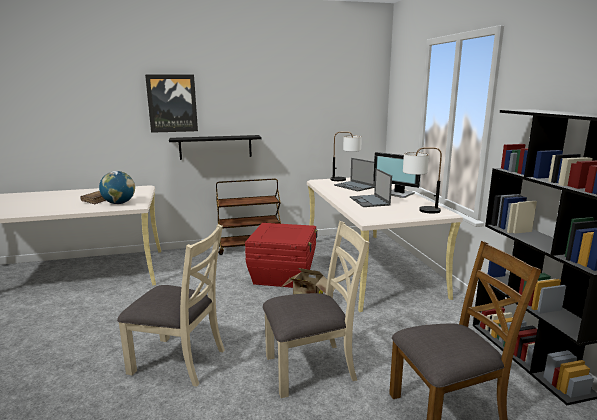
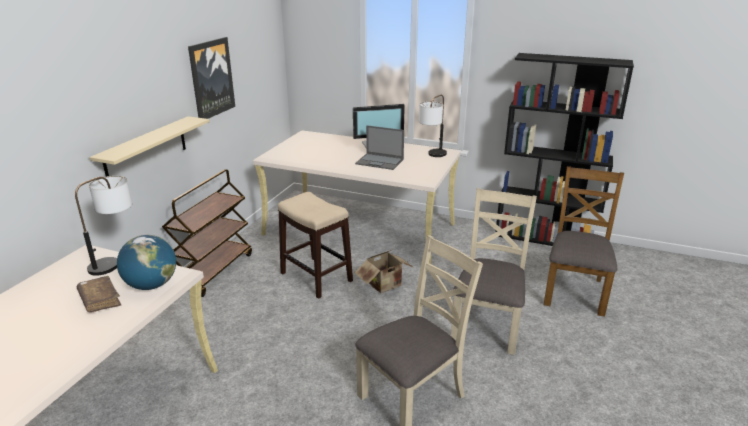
camera: 55 degrees left, 10 degrees up
picture [145,75,198,133] -> picture moved to [188,37,235,119]
black shelf [169,135,262,160] -> beige shelf [89,116,210,177]
red storage box [245,223,318,288] -> stool [278,192,353,299]
table lamp [330,132,362,181] -> table lamp moved to [75,176,132,276]
laptop [334,158,375,191] -> none

